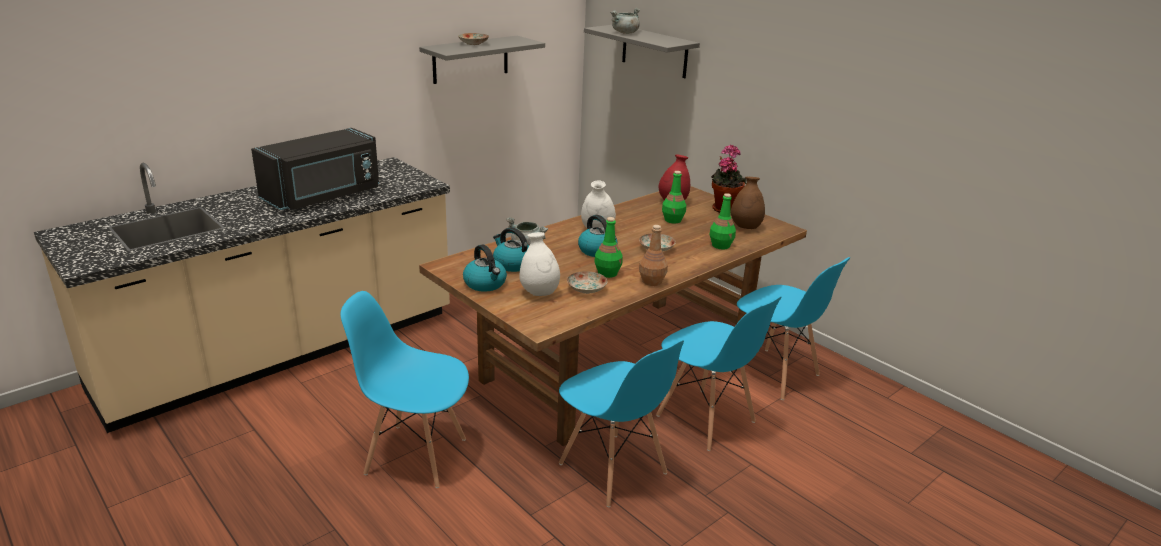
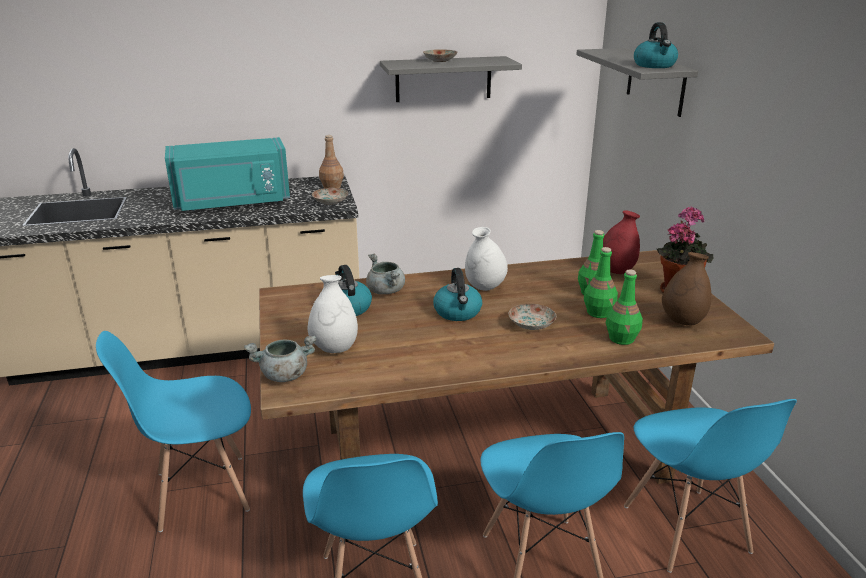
camera: 30 degrees right, 0 degrees up
black microwave [251,128,379,210] -> turquoise microwave [165,137,290,211]
blue chair [341,291,469,488] -> blue chair turned 60 degrees counterclockwise [96,331,251,532]
kettle [463,244,507,292] -> kettle moved to [634,22,678,68]
plate [567,271,607,294] -> plate moved to [312,188,348,205]
green bottle [595,217,622,278] -> green bottle moved to [584,247,618,318]
grey cooking pot [610,8,640,34] -> grey cooking pot moved to [244,335,316,382]
brown bottle [639,225,668,286] -> brown bottle moved to [319,135,344,188]

